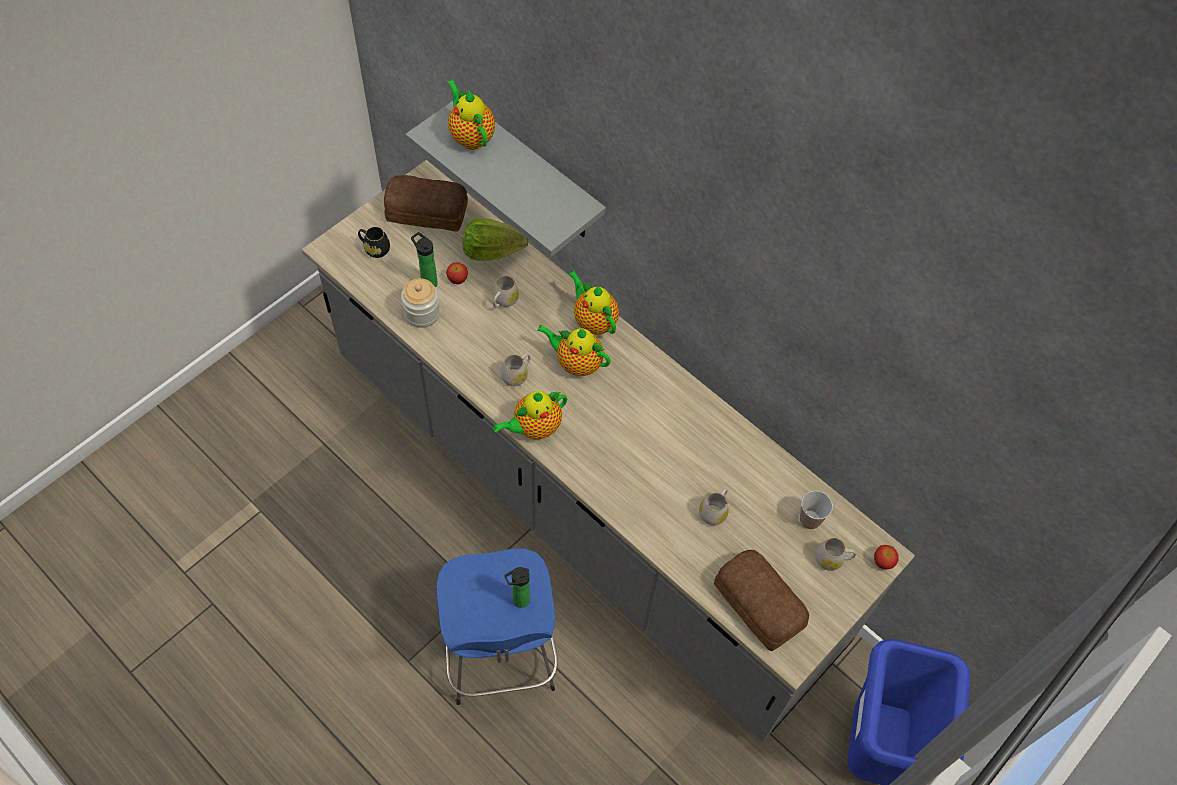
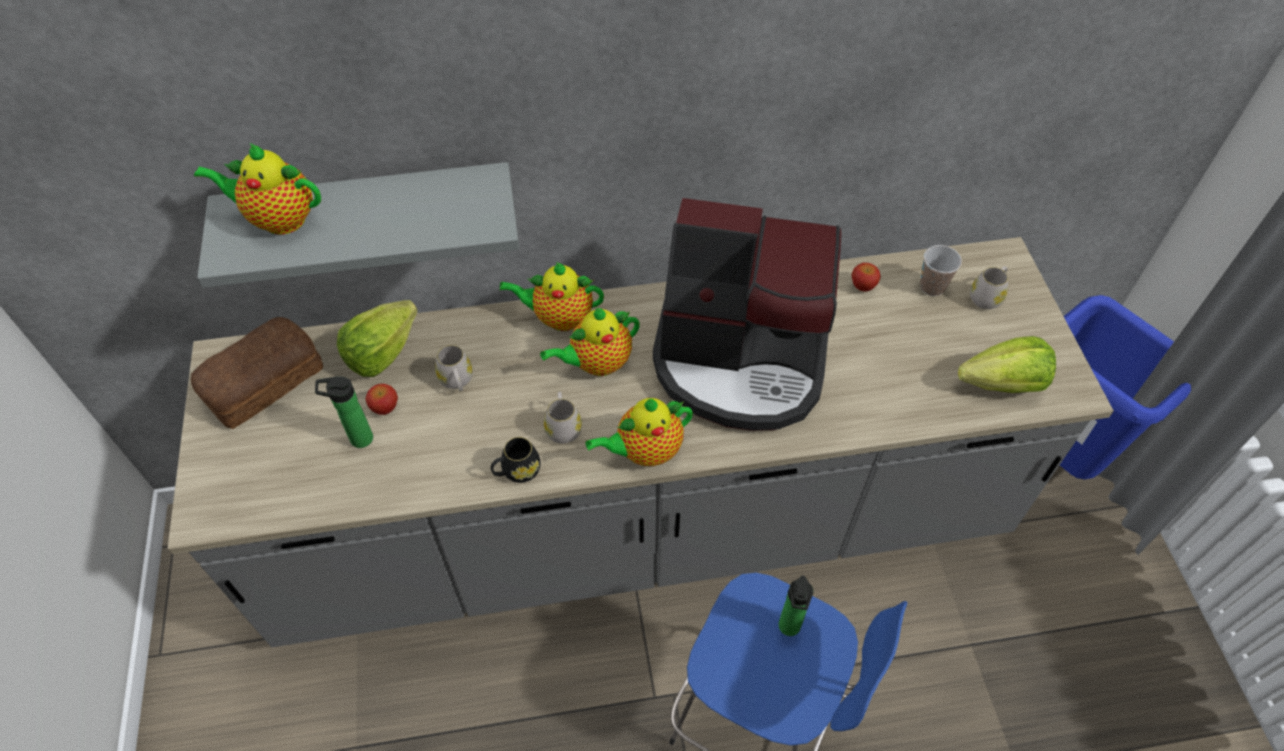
camera: 50 degrees left, 5 degrees down
black mug [358,227,390,258] -> black mug moved to [491,437,540,483]
jar [401,278,440,328] -> none
teapot [493,391,567,439] -> teapot turned 60 degrees clockwise [585,398,693,466]
white mug [699,488,729,525] -> none
bread [714,550,809,651] -> lettuce [958,336,1056,393]
apple [874,545,899,570] -> apple moved to [852,263,881,292]
none -> coffee machine [653,198,841,431]

